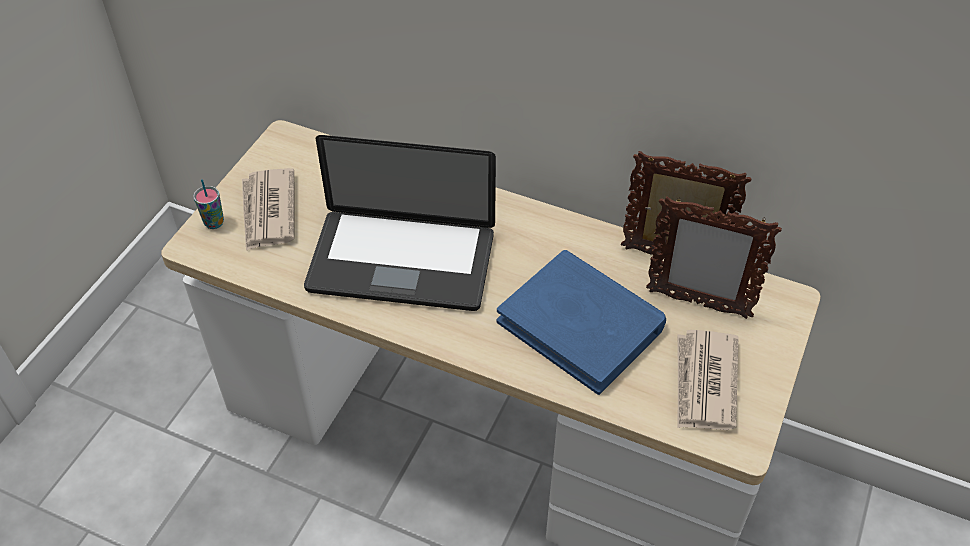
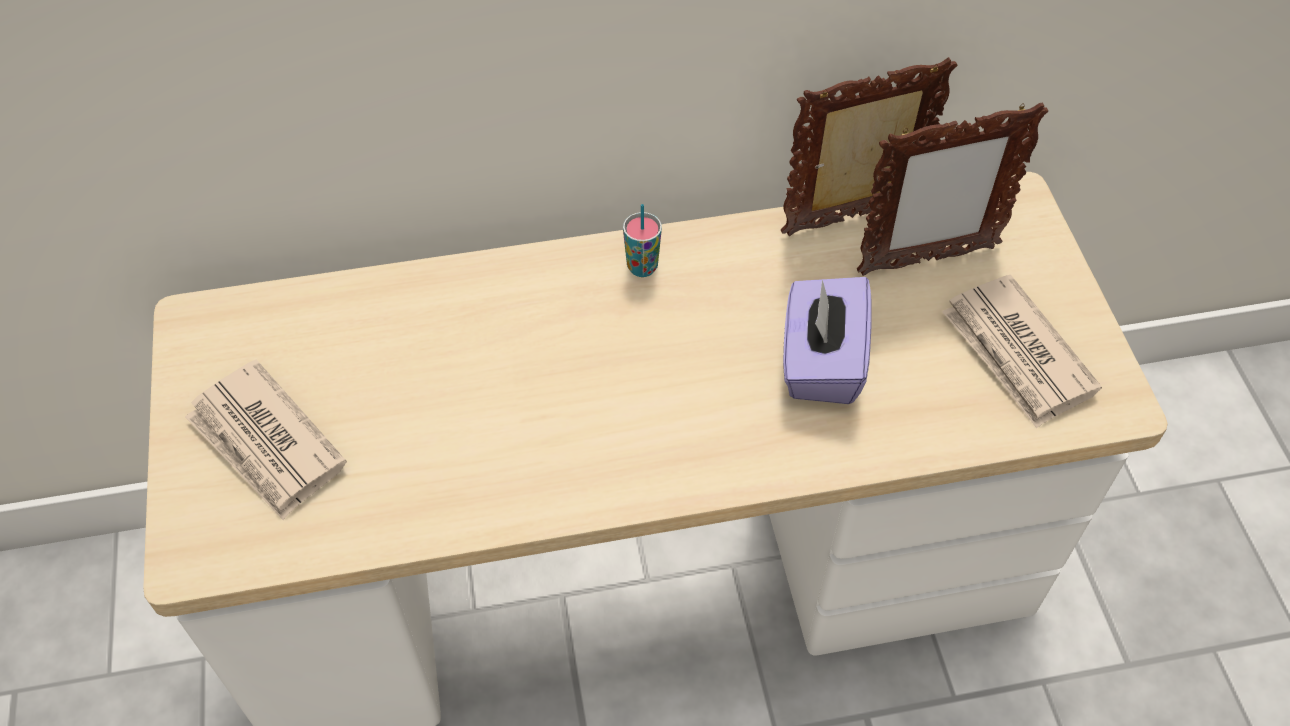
camera: 35 degrees left, 5 degrees up
cup [193,179,224,229] -> cup moved to [623,204,662,277]
laptop [304,135,496,311] -> none
blue book [497,250,666,395] -> purple tissue box [783,277,872,404]

